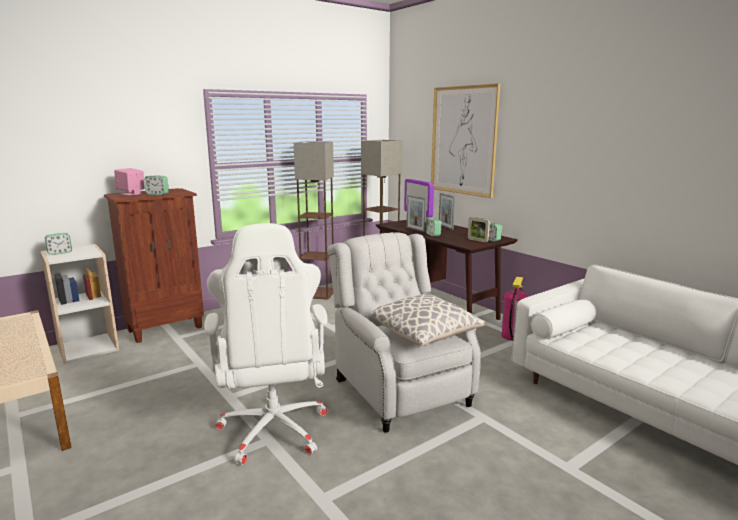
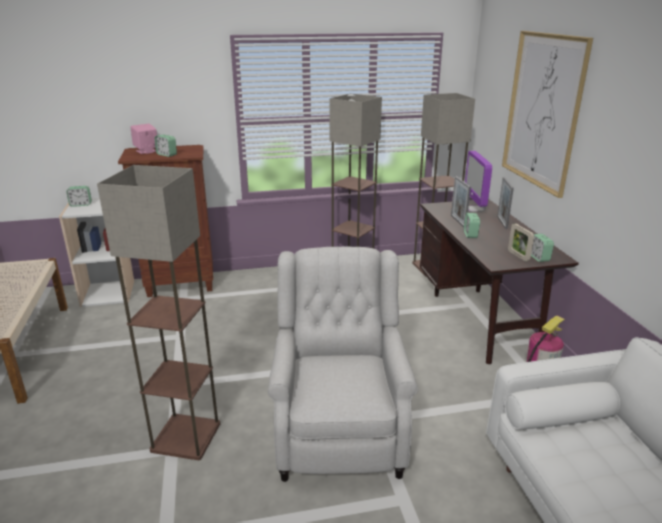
camera: 25 degrees right, 10 degrees up
white office chair [204,223,328,465] -> floor lamp [97,165,220,460]
pillow [370,294,485,346] -> none

